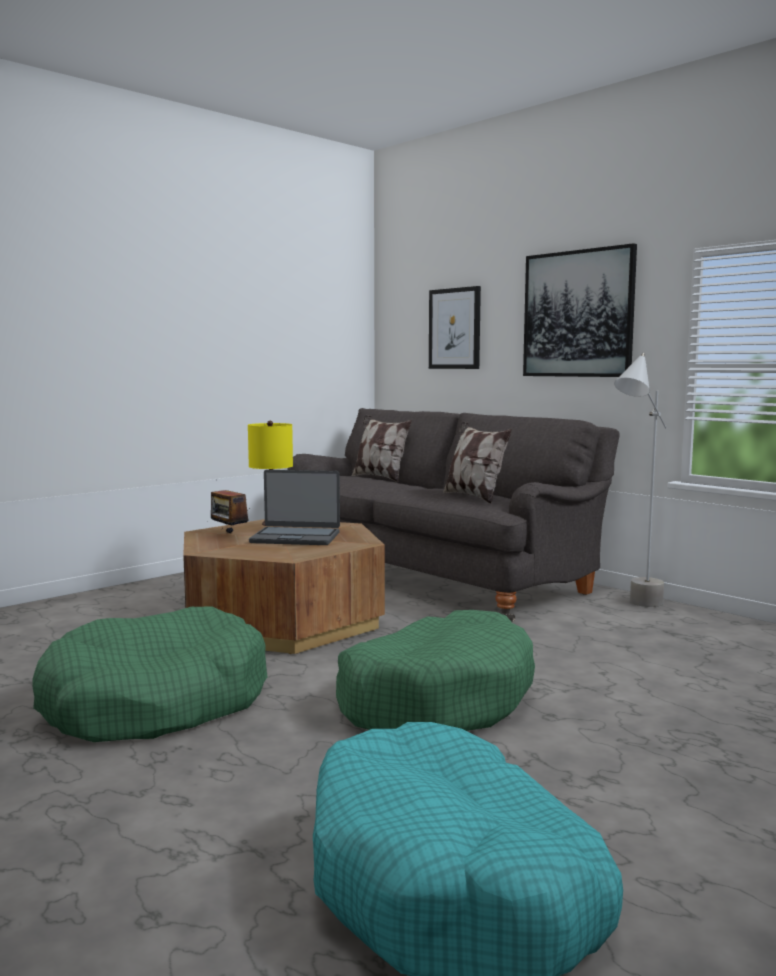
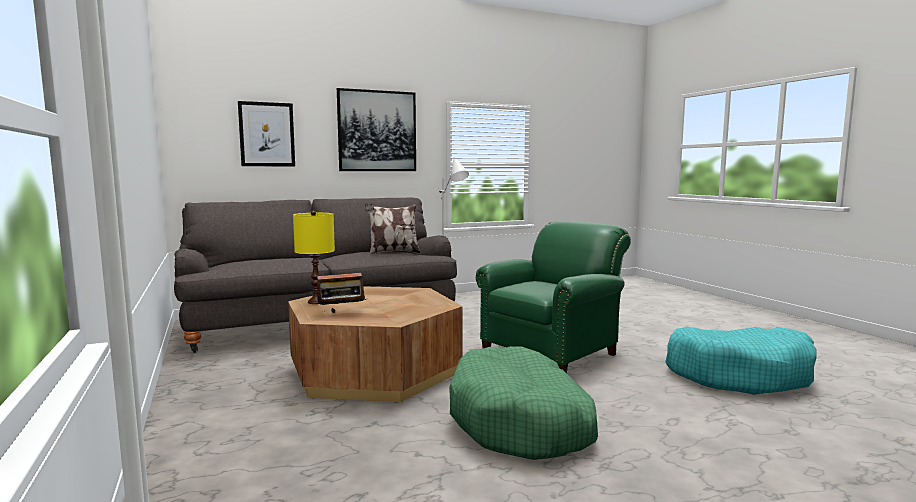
camera: 70 degrees left, 0 degrees up
laptop [249,470,340,545] -> none
green dog bed [336,610,535,731] -> green armchair [476,221,631,373]
pillow [352,415,412,482] -> none

